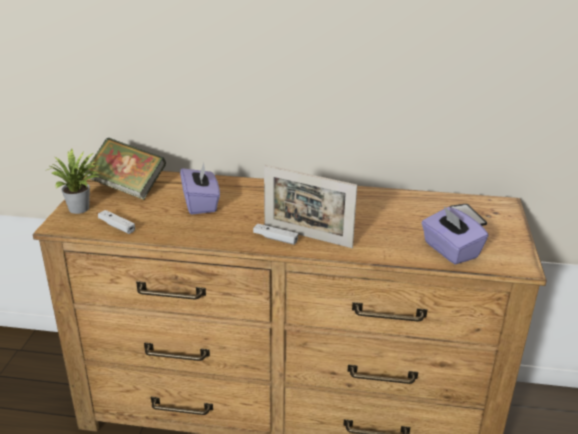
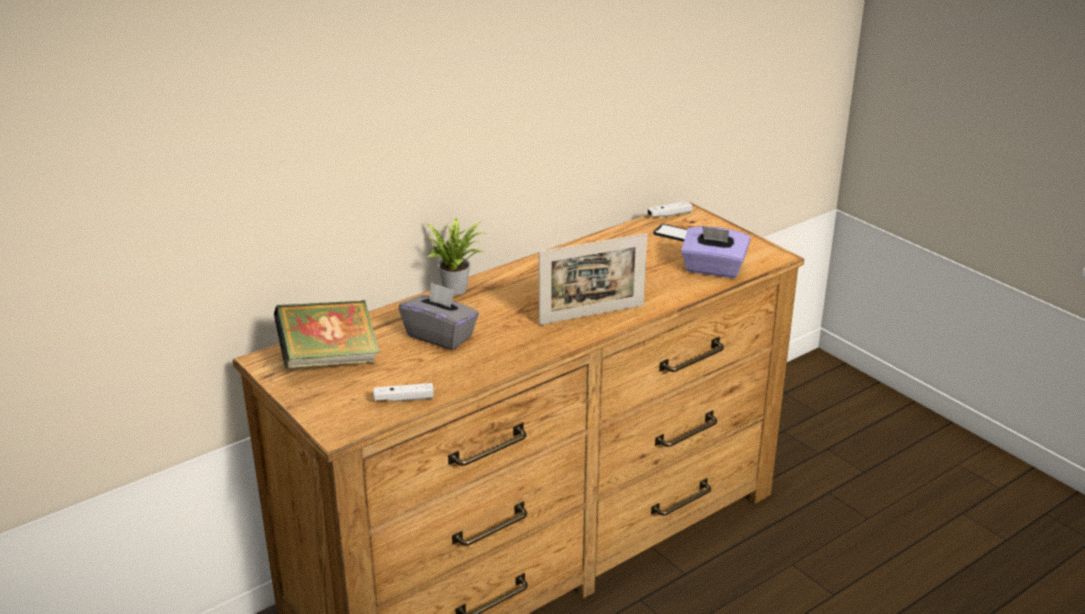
camera: 45 degrees left, 0 degrees up
potted plant [45,149,102,214] -> potted plant moved to [427,218,487,296]
purple tissue box [180,163,220,215] -> grey tissue box [399,282,479,350]
white game controller [253,224,298,245] -> white game controller moved to [647,201,693,218]

